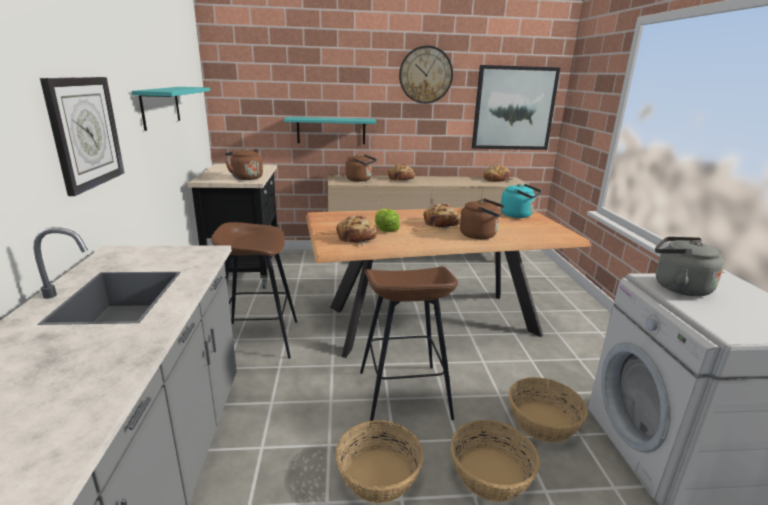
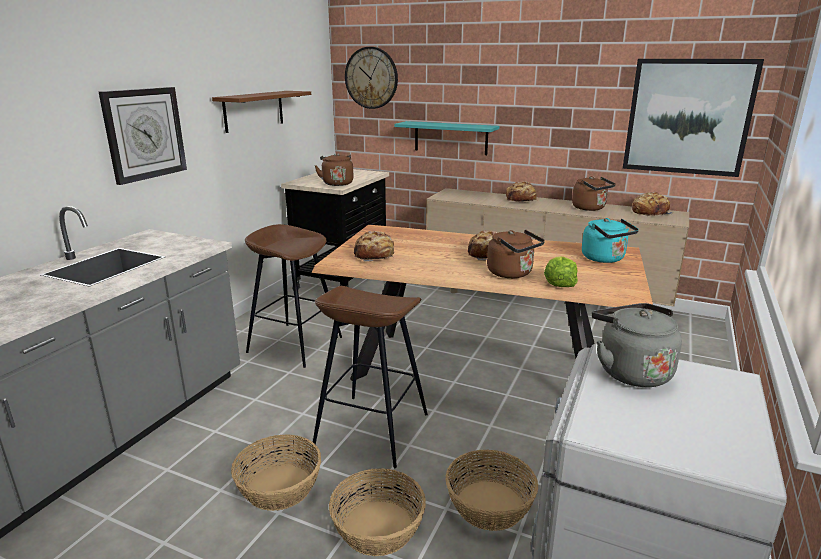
camera: 30 degrees right, 0 degrees up
turquoise shelf [132,87,210,131] -> brown shelf [212,91,311,133]
brown kettle [346,154,377,182] -> brown kettle moved to [572,176,616,211]
lettuce [375,209,400,232] -> lettuce moved to [544,256,578,287]
wall clock [399,46,453,104] -> wall clock moved to [345,47,398,109]

